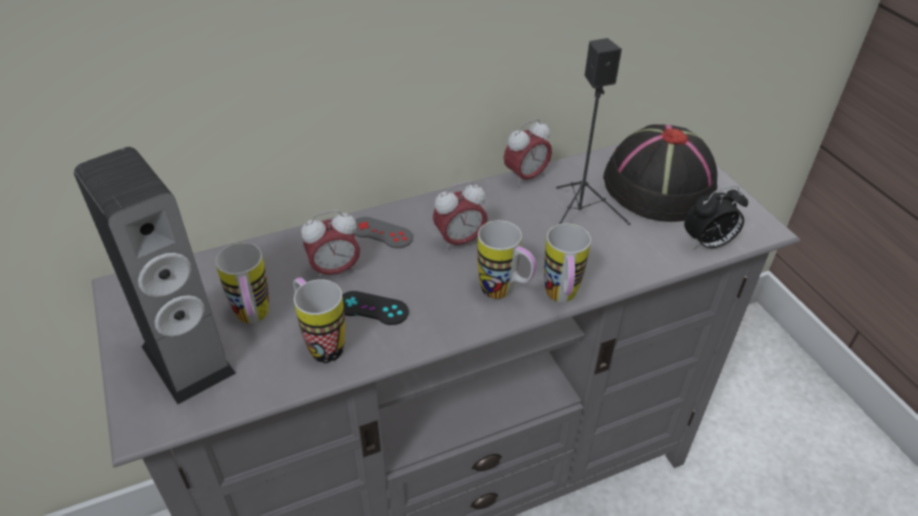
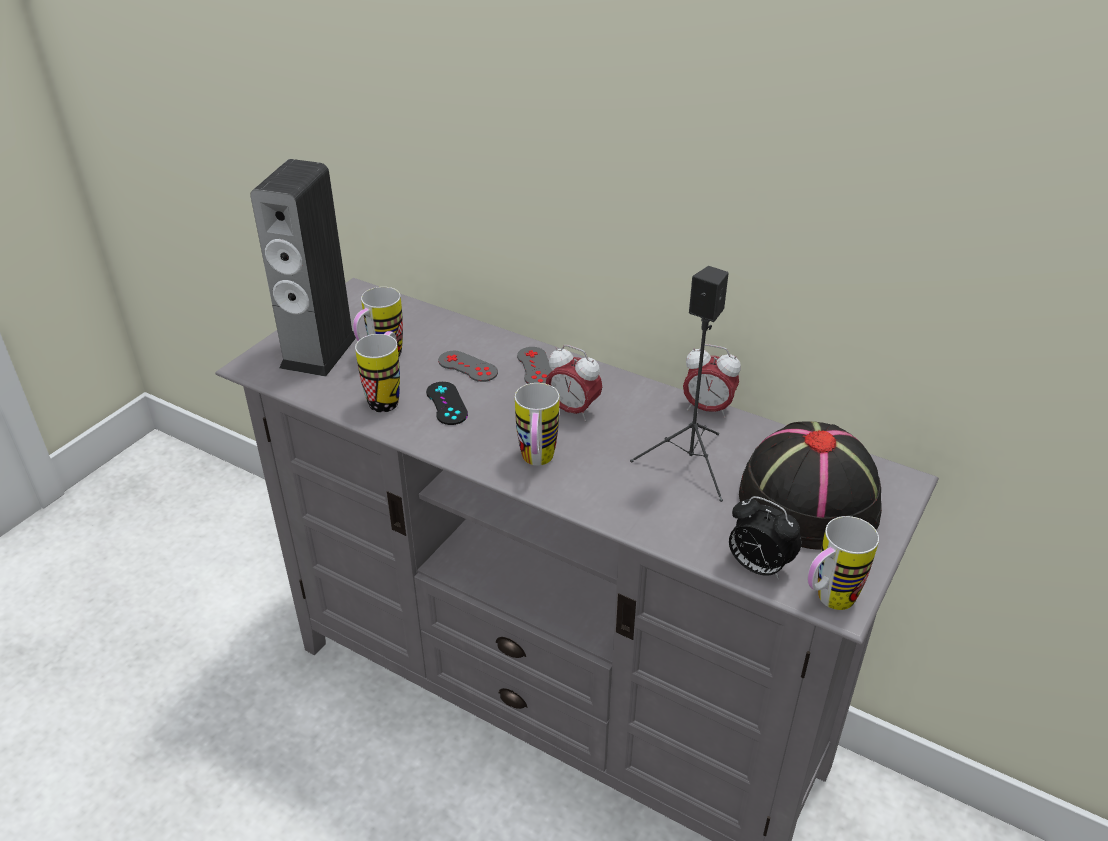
camera: 55 degrees right, 5 degrees down
alarm clock [301,210,360,280] -> grey game controller [438,351,498,382]
mug [544,223,591,302] -> mug moved to [808,516,879,610]

